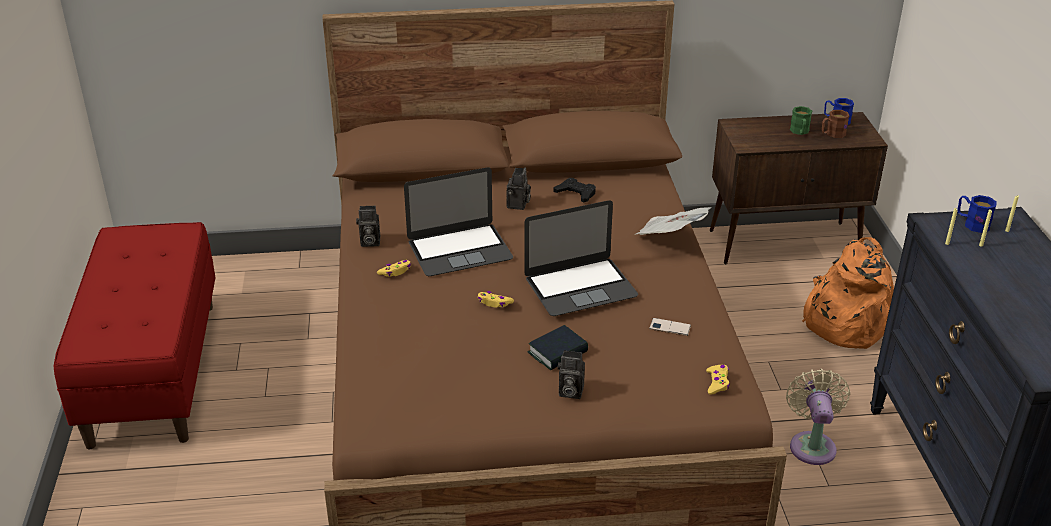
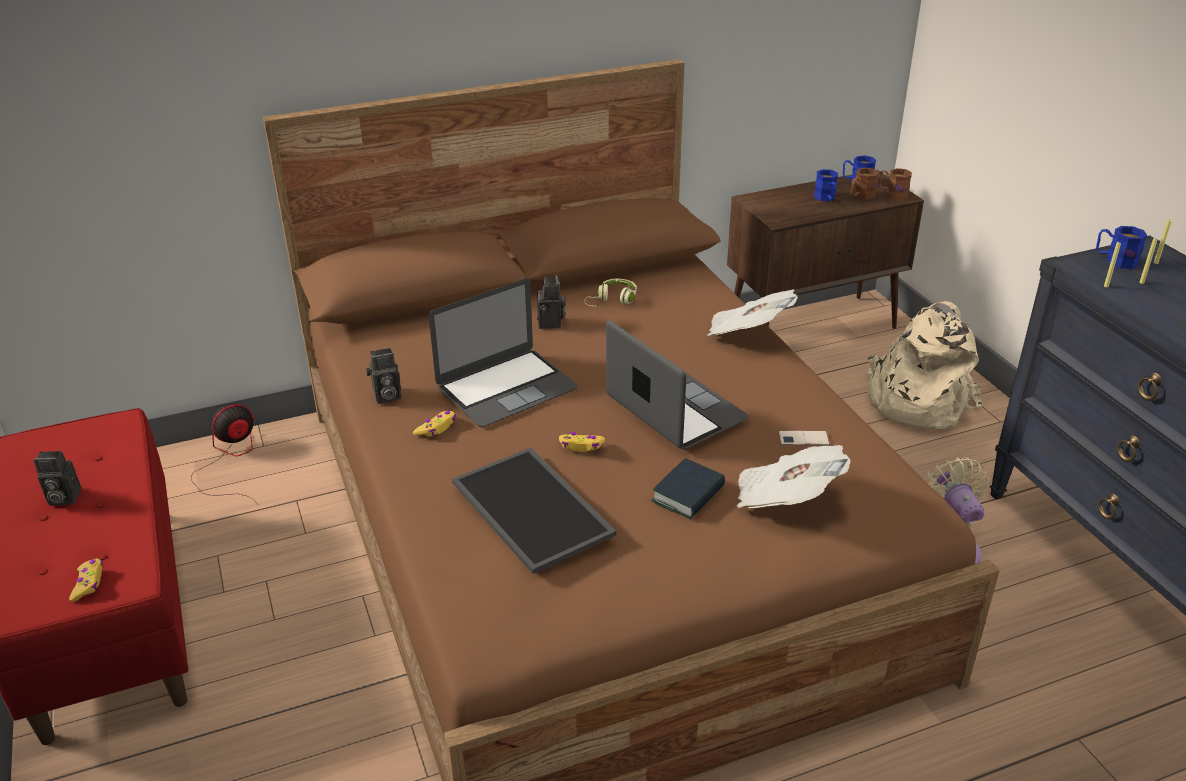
camera: 15 degrees left, 0 degrees up
laptop [524,200,638,316] -> laptop turned 90 degrees counterclockwise [606,320,749,449]
black game controller [553,178,596,202] -> beige headphones [584,279,637,307]
camera [558,350,585,399] -> camera moved to [33,451,81,506]
yellow game controller [706,365,730,394] -> yellow game controller moved to [69,559,103,602]
green mug [790,106,812,135] -> blue mug [814,169,838,201]
orange backpack [802,237,894,349] -> beige backpack [867,301,982,430]
none -> fan [191,404,259,505]
none -> tray [452,447,616,574]
none -> newspaper [737,445,850,508]
none -> brown mug [879,168,912,201]

